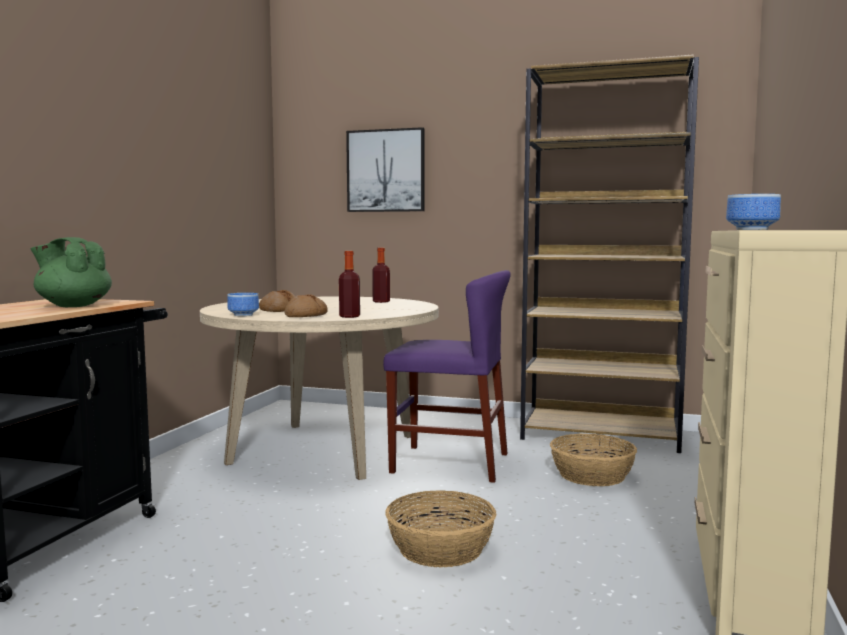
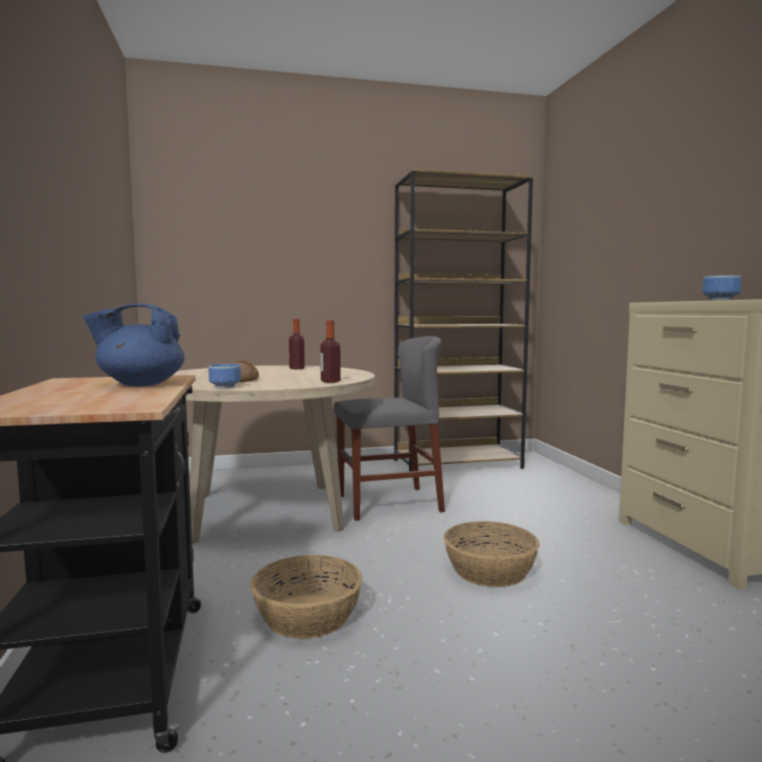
camera: 30 degrees left, 0 degrees up
green teapot [30,237,112,307] -> blue teapot [83,303,184,386]
bread [284,294,328,317] -> none
picture [346,127,425,212] -> none
purple chair [383,270,511,483] -> grey chair [334,336,445,521]
basket [550,434,637,486] -> basket moved to [250,555,363,639]

